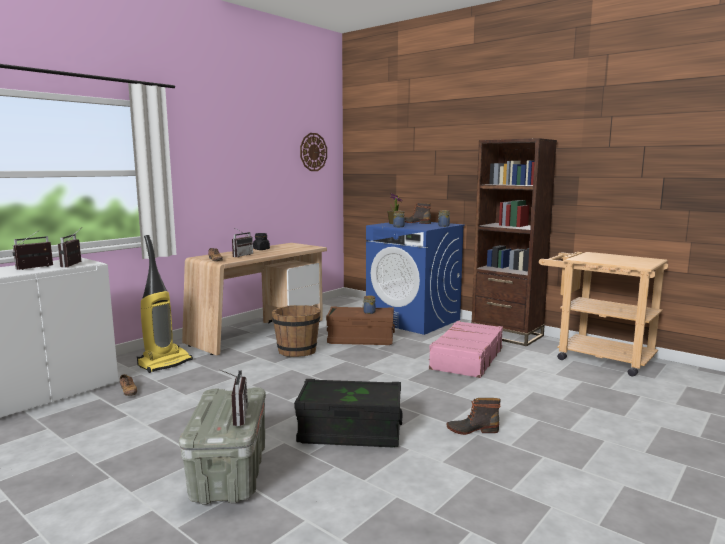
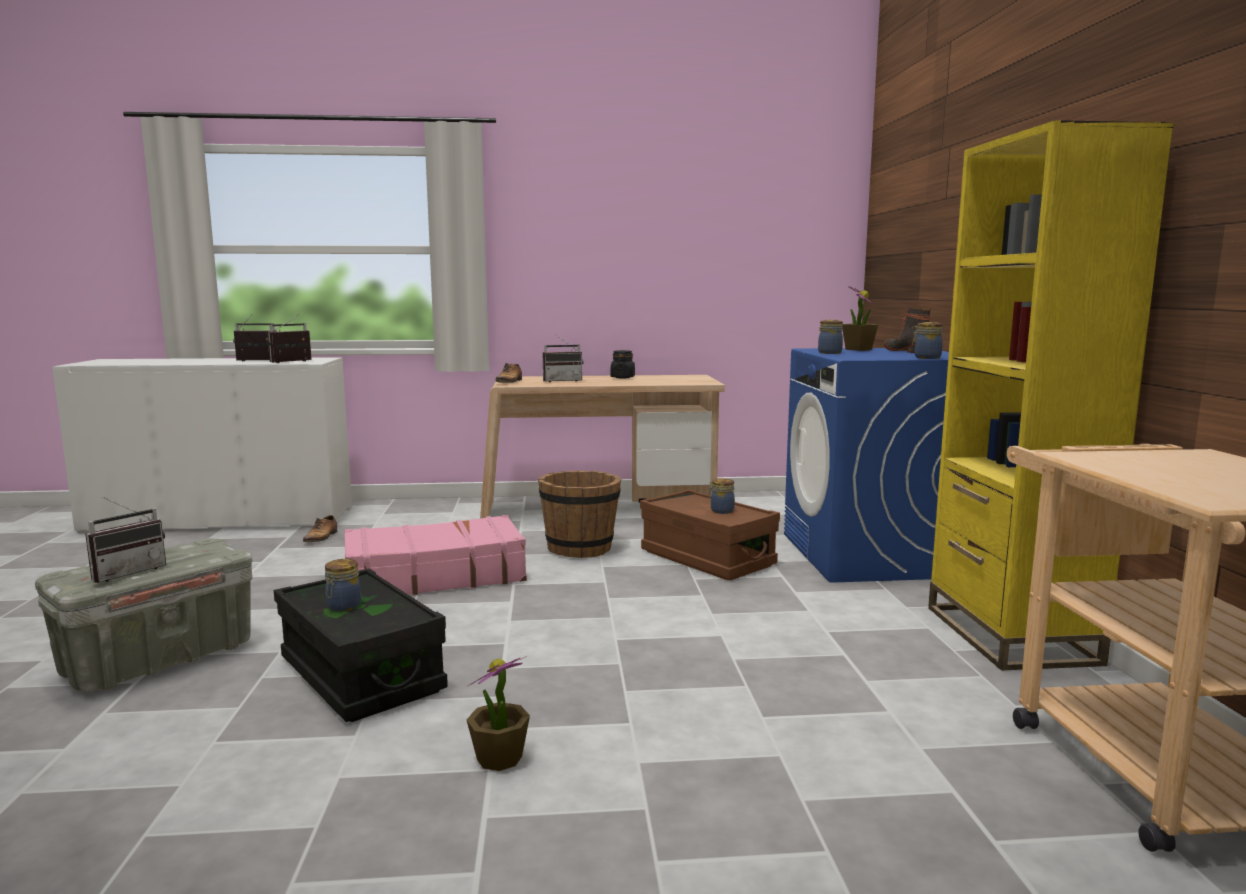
camera: 45 degrees right, 0 degrees up
vacuum cleaner [137,235,193,373] -> none
wall clock [300,133,327,171] -> none
pink suitcase [428,321,503,378] -> pink suitcase moved to [344,515,527,595]
boot [447,398,501,435] -> potted plant [467,656,530,771]
brown bookcase [471,138,557,346] -> yellow bookcase [928,120,1174,670]
none -> jar [325,559,361,611]

